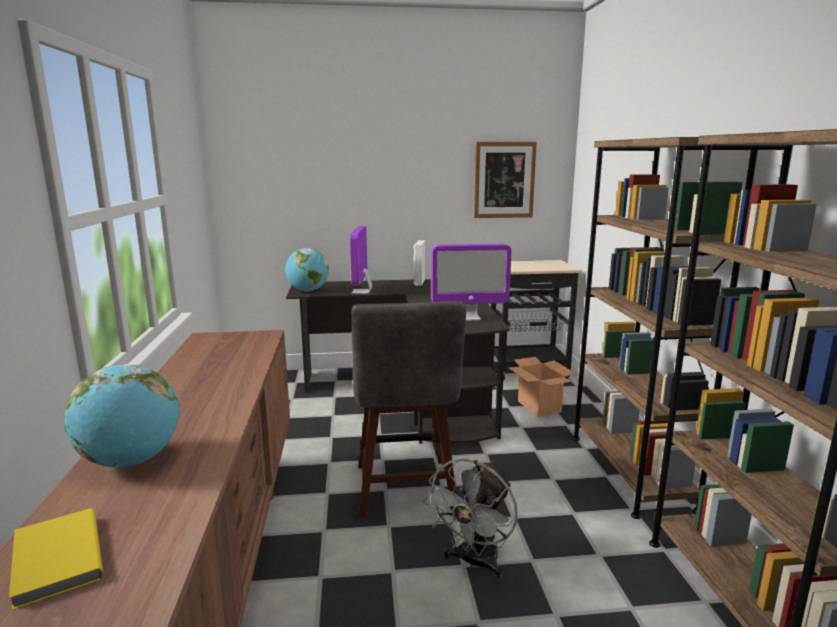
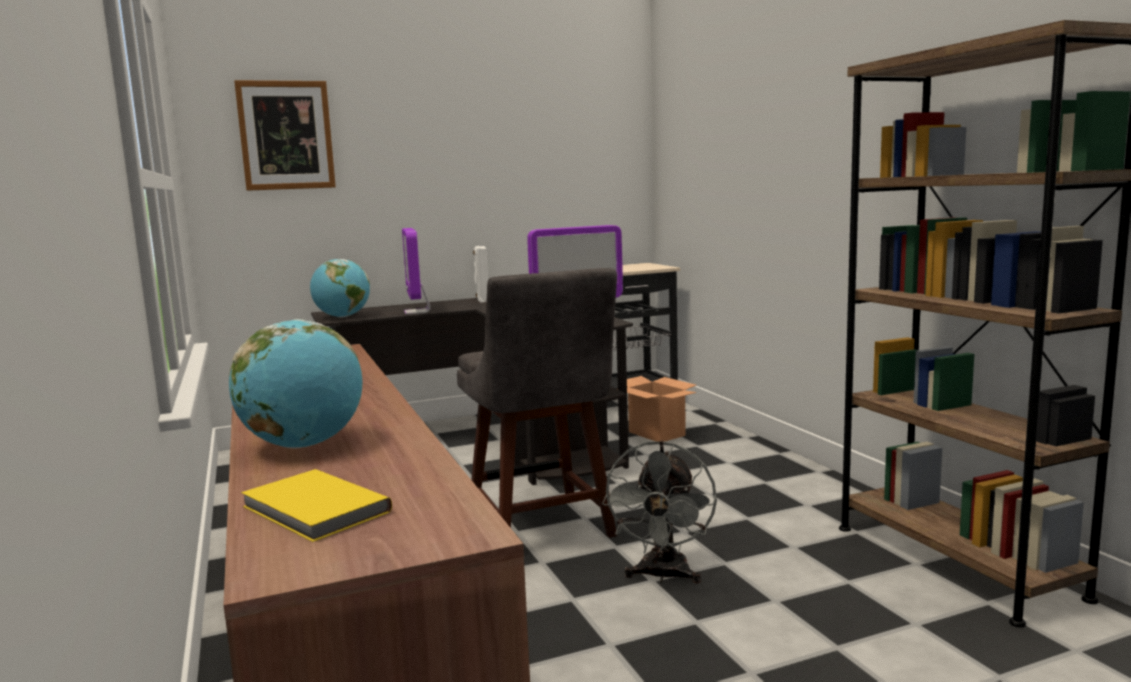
camera: 15 degrees left, 5 degrees down
picture [474,142,537,218] -> picture moved to [234,80,336,191]
brown bookcase [572,137,758,519] -> none

